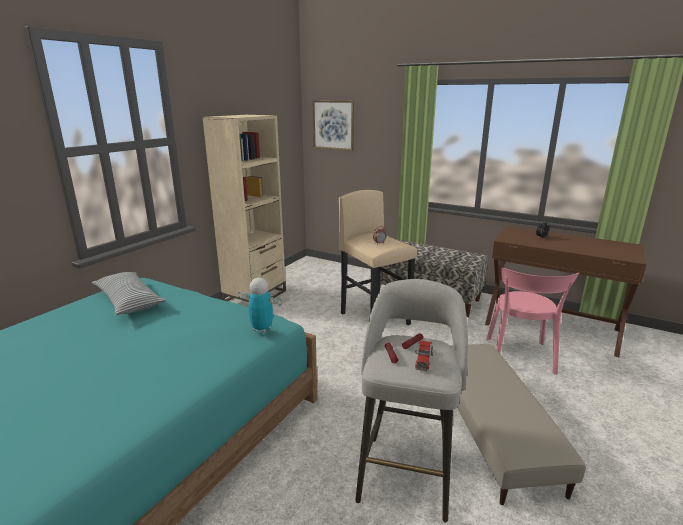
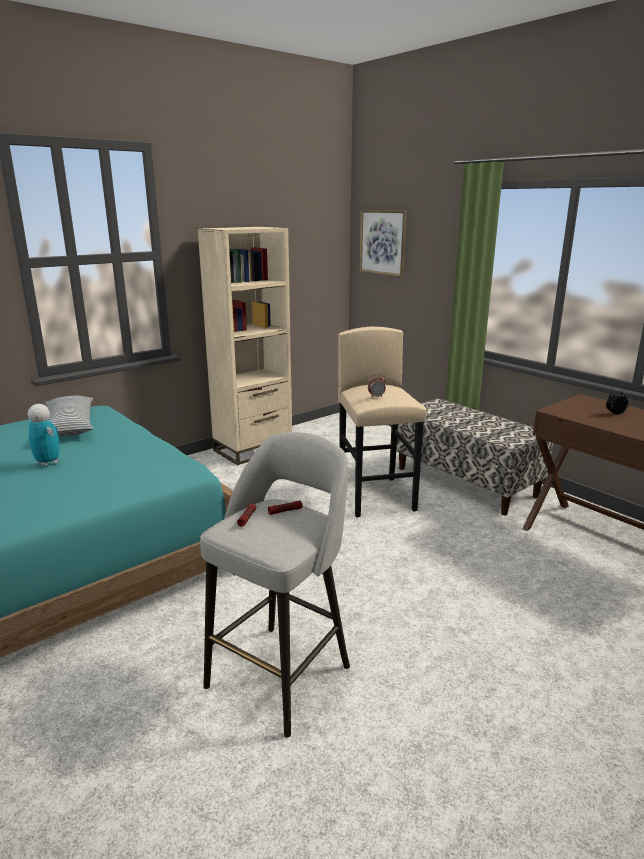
camera: 20 degrees right, 0 degrees up
toy robot [238,278,282,333] -> toy robot moved to [28,404,61,466]
toy truck [415,340,433,371] -> none
beige ottoman [452,344,586,505] -> none
pink chair [486,268,579,375] -> none

